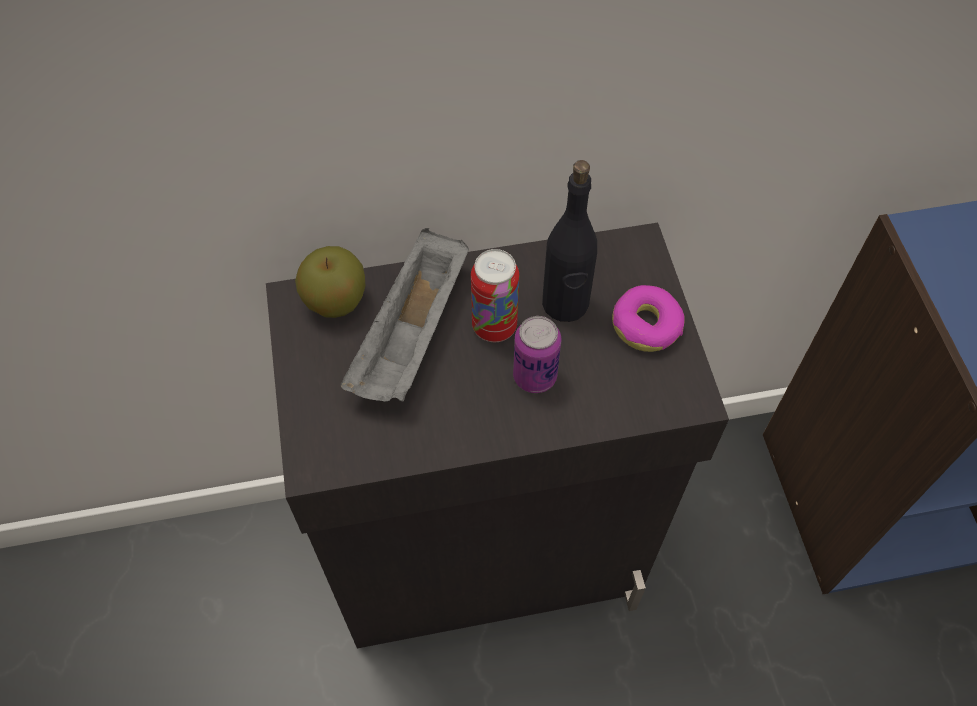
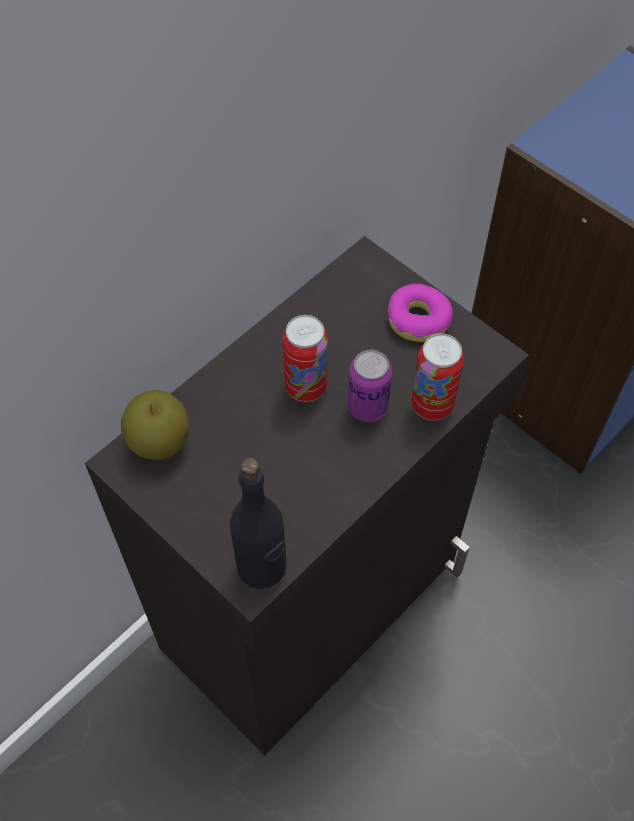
camera: 35 degrees left, 0 degrees up
grey tray [341,228,469,402] -> none
black bottle [542,160,597,322] -> black bottle moved to [230,458,287,589]
none -> can [411,334,464,421]

